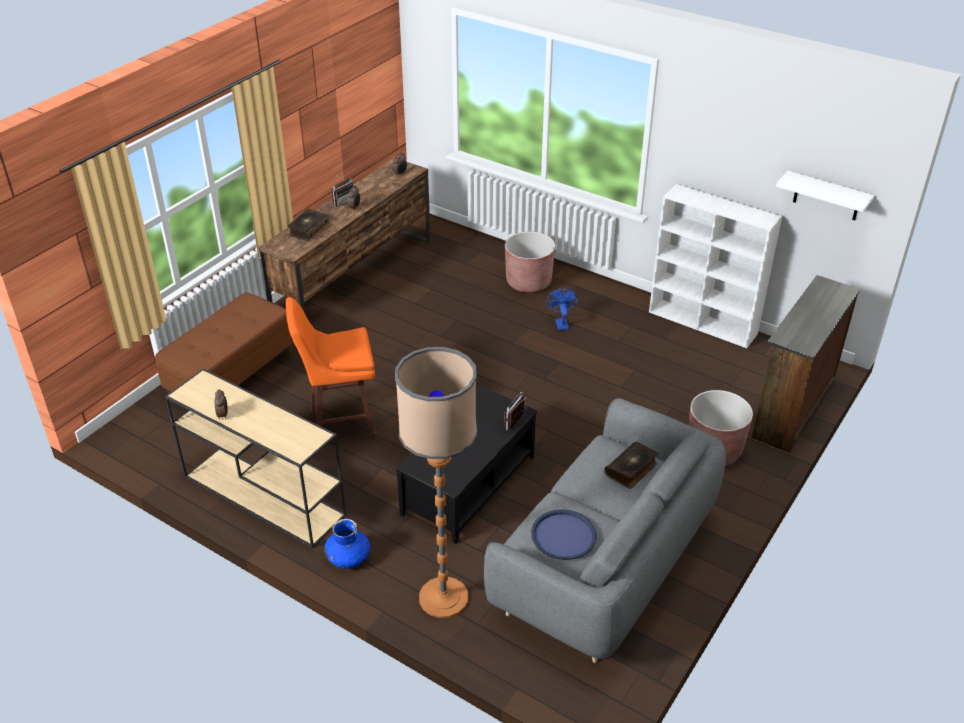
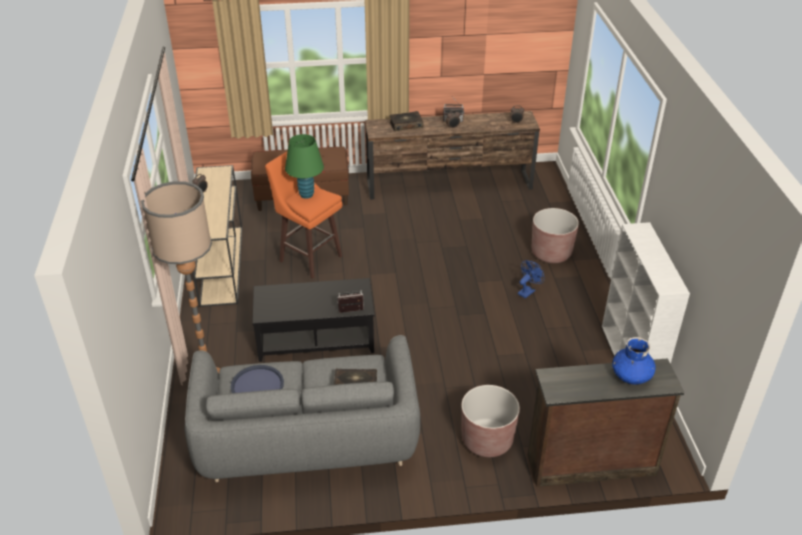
camera: 50 degrees right, 0 degrees up
blue vase [324,519,370,569] -> blue vase moved to [612,337,656,385]
white shelf [776,171,874,220] -> none
none -> green table lamp [285,134,324,199]

